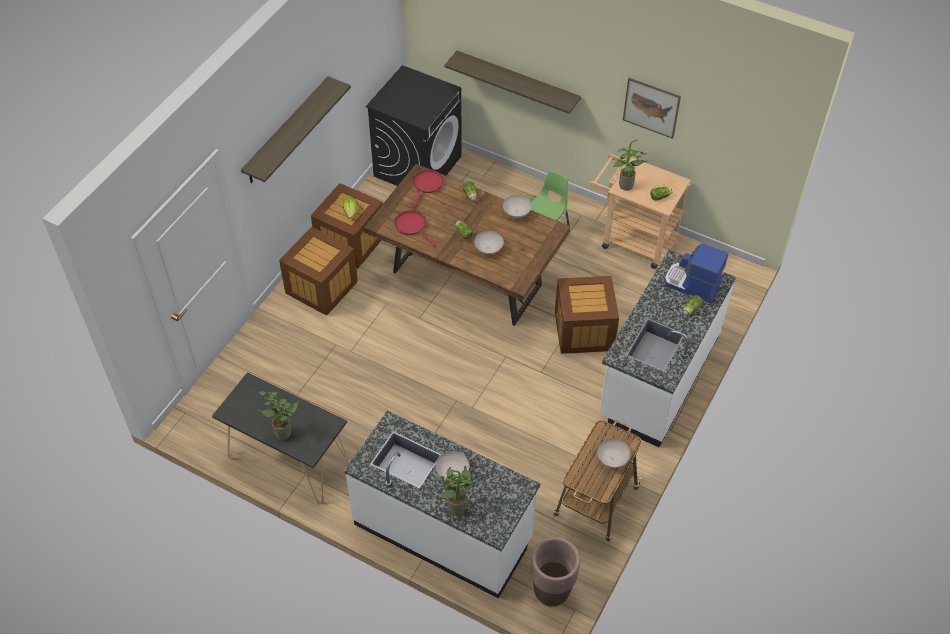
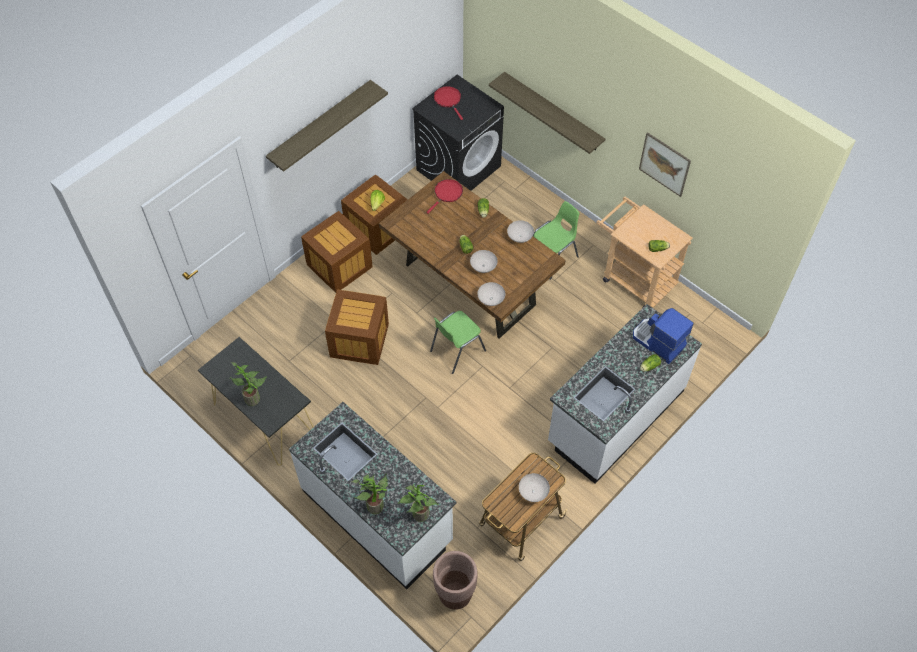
camera: 15 degrees right, 5 degrees up
red frying pan [395,210,436,246] -> red frying pan moved to [434,86,463,120]
white bowl [435,451,469,480] -> white bowl moved to [477,282,505,306]
crate [555,276,619,354] -> crate moved to [325,290,389,365]
potted plant [613,139,648,191] -> potted plant moved to [398,484,439,522]
none -> green chair [430,311,486,374]

